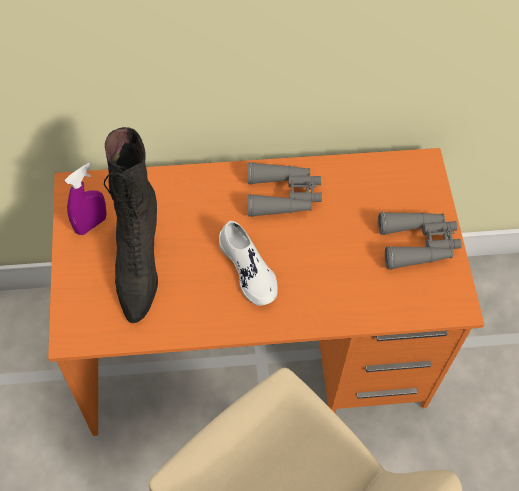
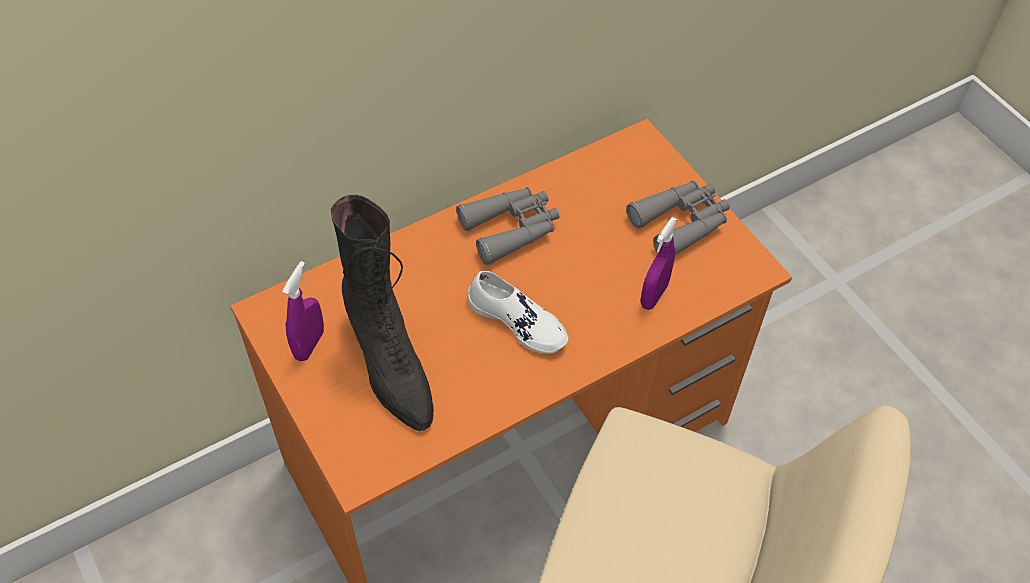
camera: 25 degrees left, 5 degrees down
none -> purple spray bottle [640,217,678,310]

